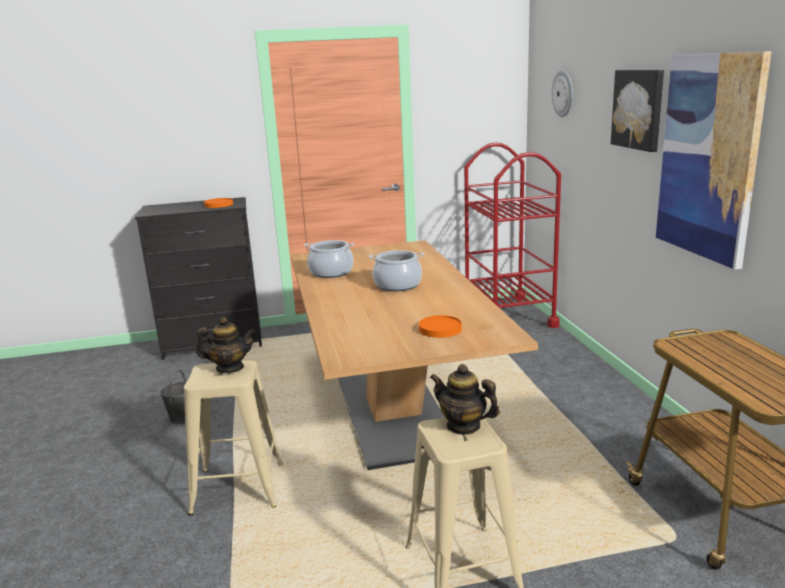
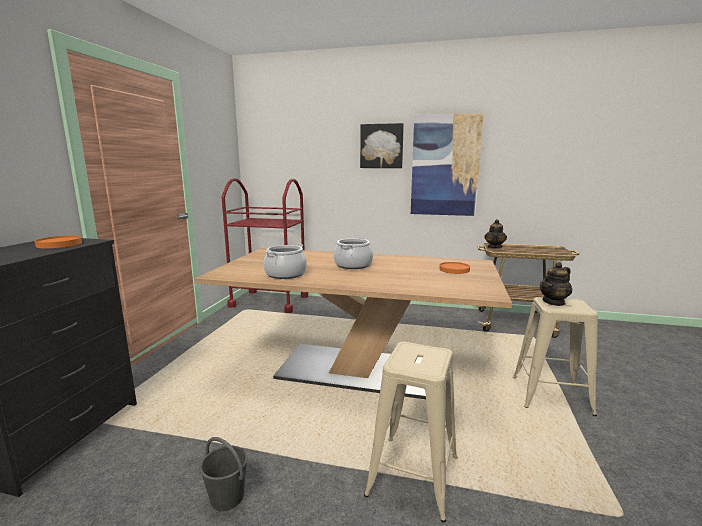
camera: 65 degrees left, 5 degrees down
teapot [196,317,256,373] -> teapot moved to [484,219,507,248]
wall clock [552,70,573,117] -> none

